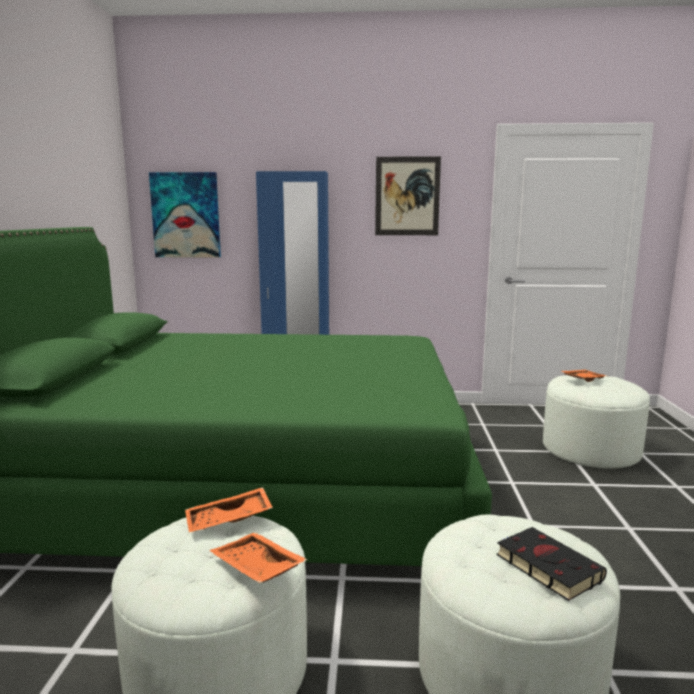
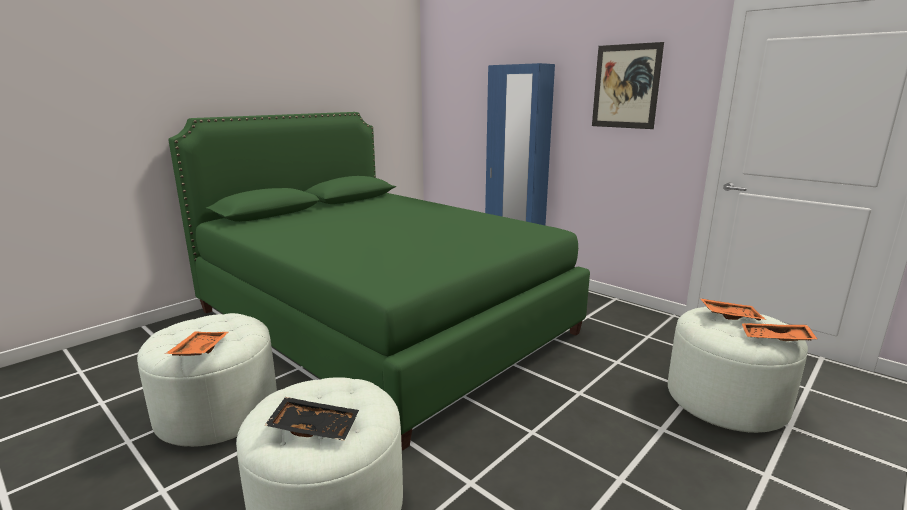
camera: 40 degrees right, 5 degrees up
picture [149,172,221,258] -> none
orange tray [185,487,273,532] -> orange tray moved to [742,323,818,341]
black book [497,527,607,601] -> black tray [264,397,359,441]

